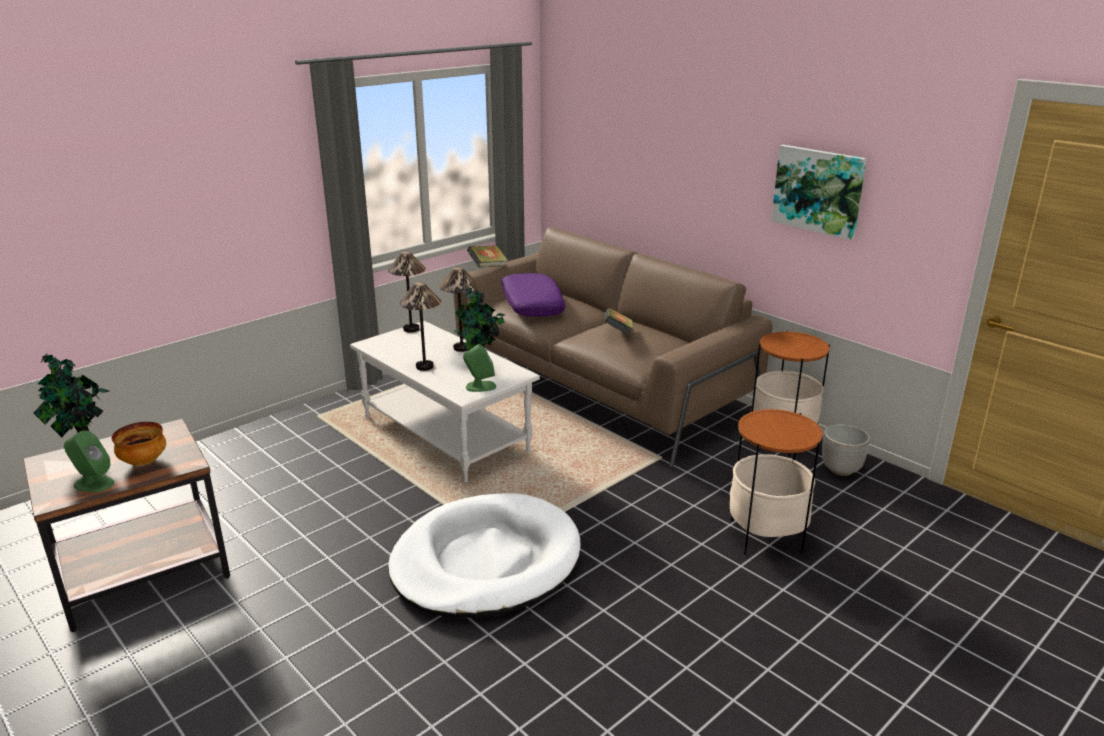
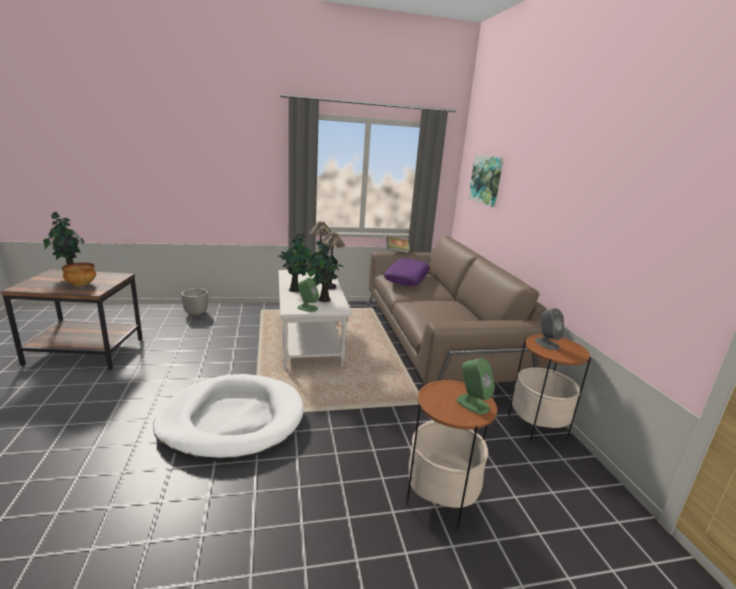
camera: 30 degrees right, 5 degrees down
green speaker [64,431,115,492] -> green speaker moved to [457,358,495,414]
table lamp [399,282,441,371] -> potted plant [277,234,312,292]
book [605,308,634,335] -> none
picture [771,145,867,240] -> picture moved to [468,154,503,207]
planter [822,424,870,476] -> planter moved to [181,288,208,316]
none -> grey speaker [535,308,565,350]

